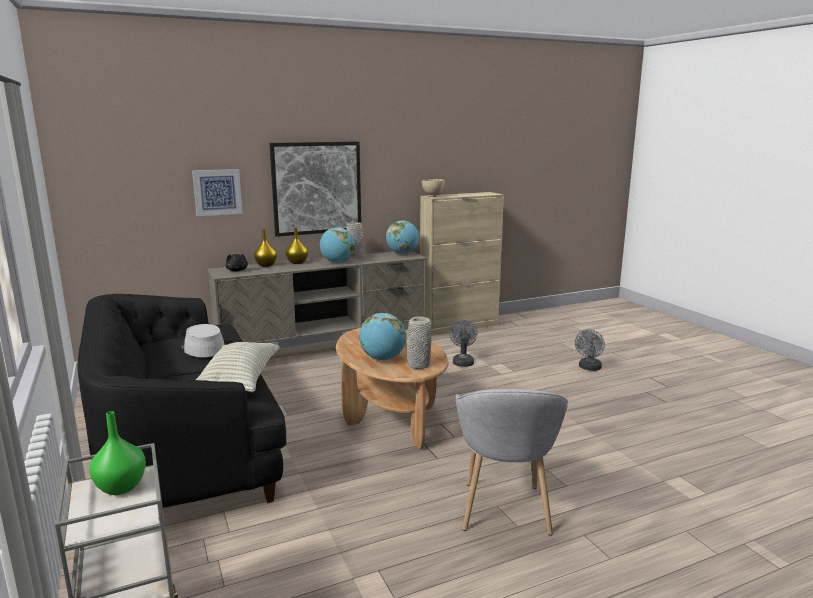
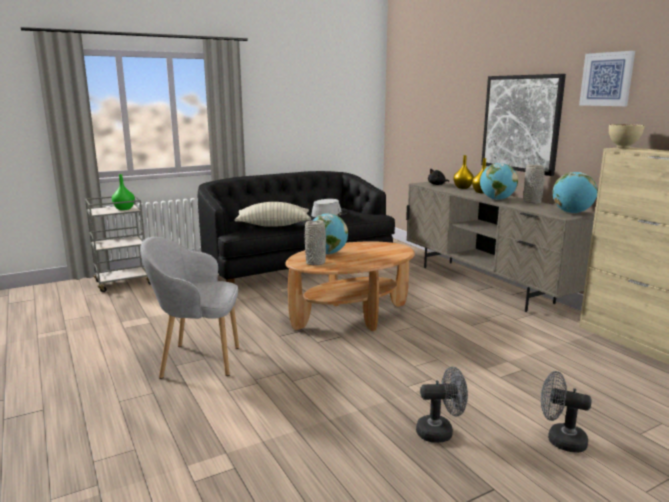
camera: 85 degrees right, 0 degrees up
picture [192,169,243,216] -> picture moved to [579,51,635,106]
grey fan [449,320,478,367] -> grey fan moved to [416,367,468,443]

